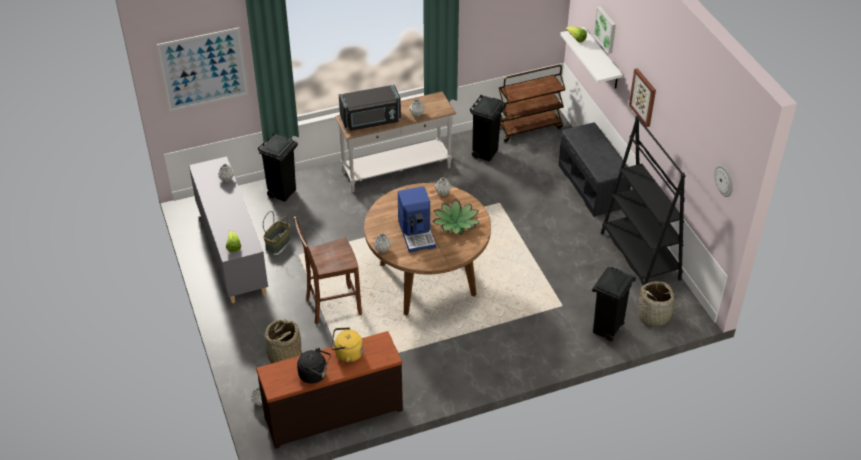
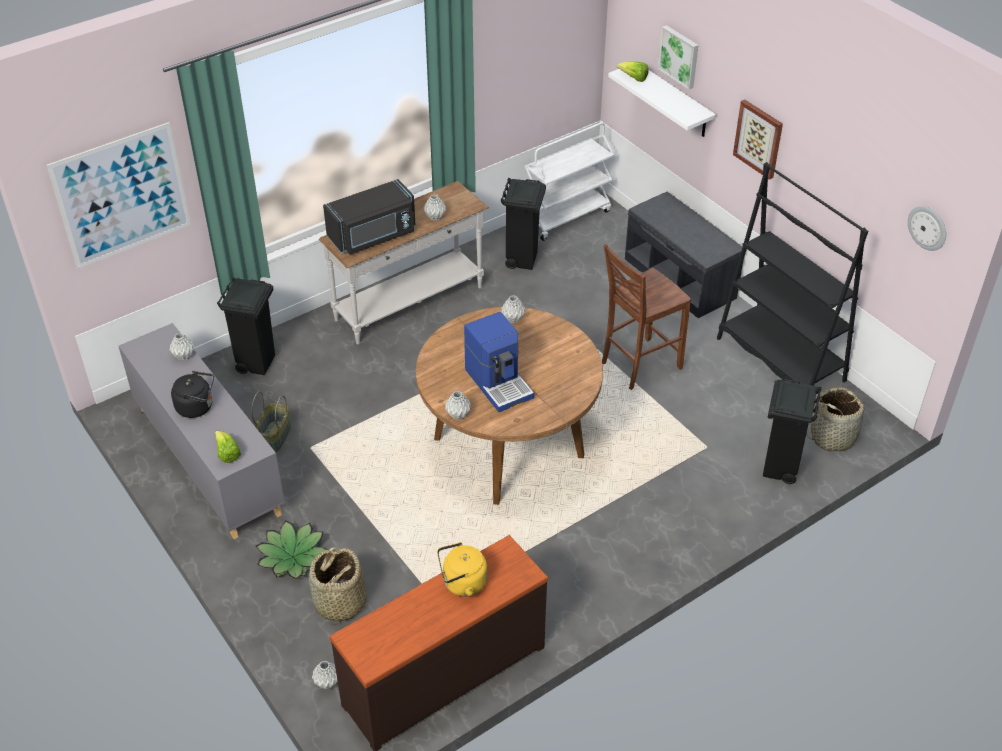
camera: 15 degrees left, 0 degrees up
brown chair [294,217,362,324] -> brown chair moved to [602,244,691,390]
black kettle [297,348,331,384] -> black kettle moved to [171,371,214,418]
potted plant [433,199,480,235] -> potted plant moved to [256,520,326,579]
brown cart [499,65,566,142] -> white cart [524,122,614,241]

